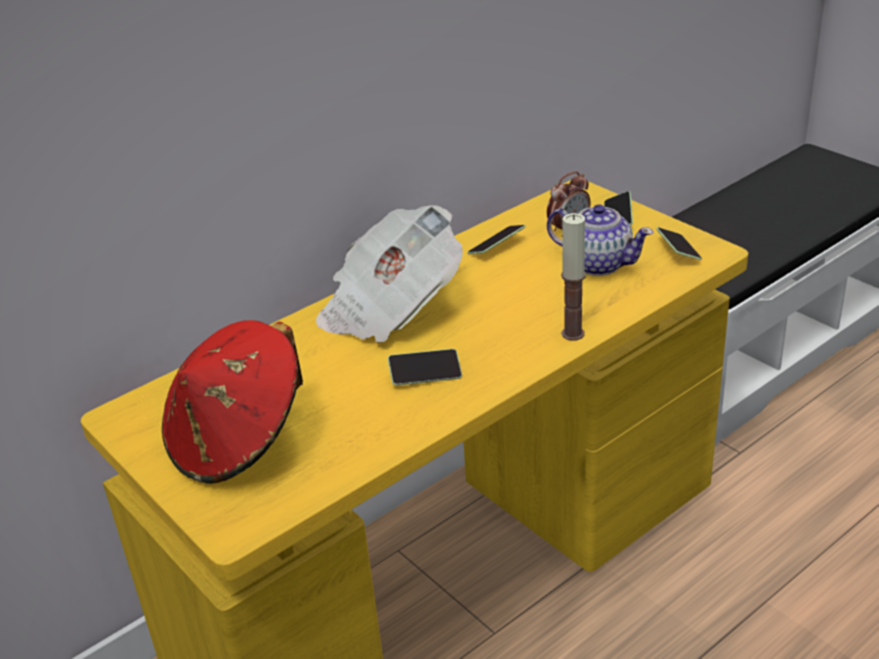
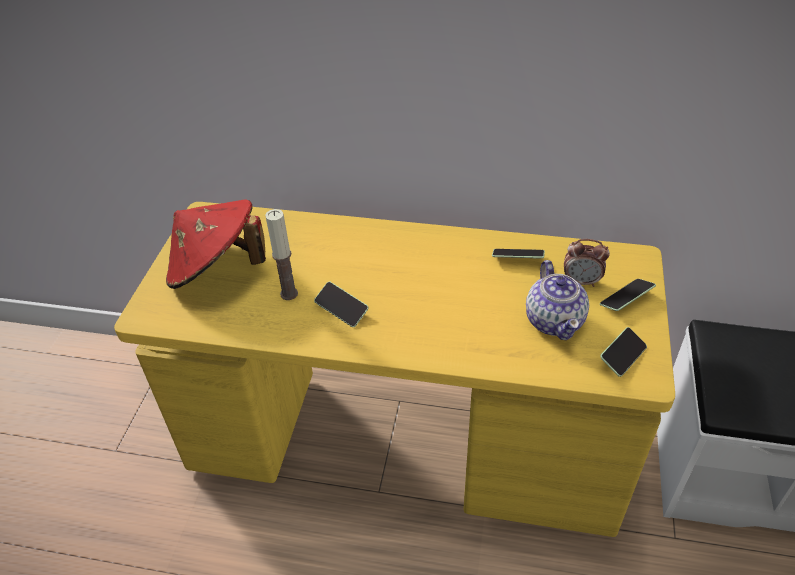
camera: 50 degrees right, 10 degrees up
newspaper [316,205,463,343] -> none
candle [561,213,586,341] -> candle moved to [265,209,298,300]

